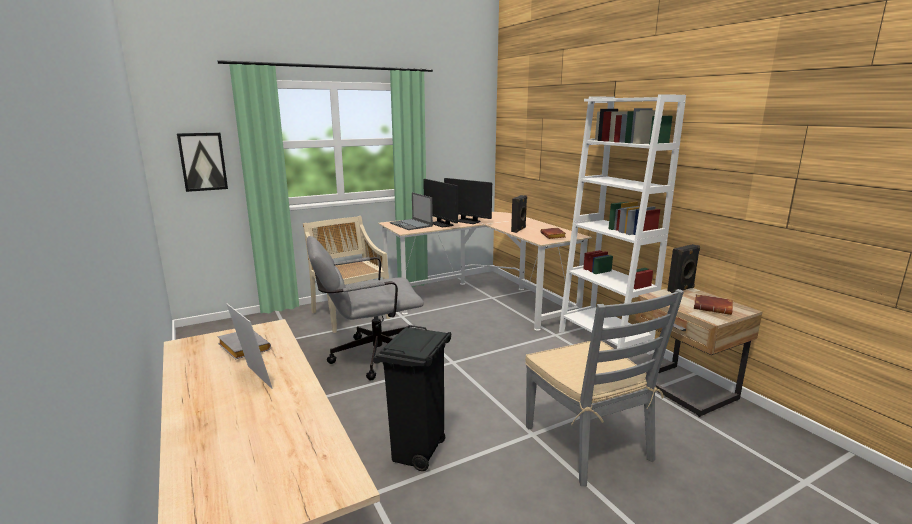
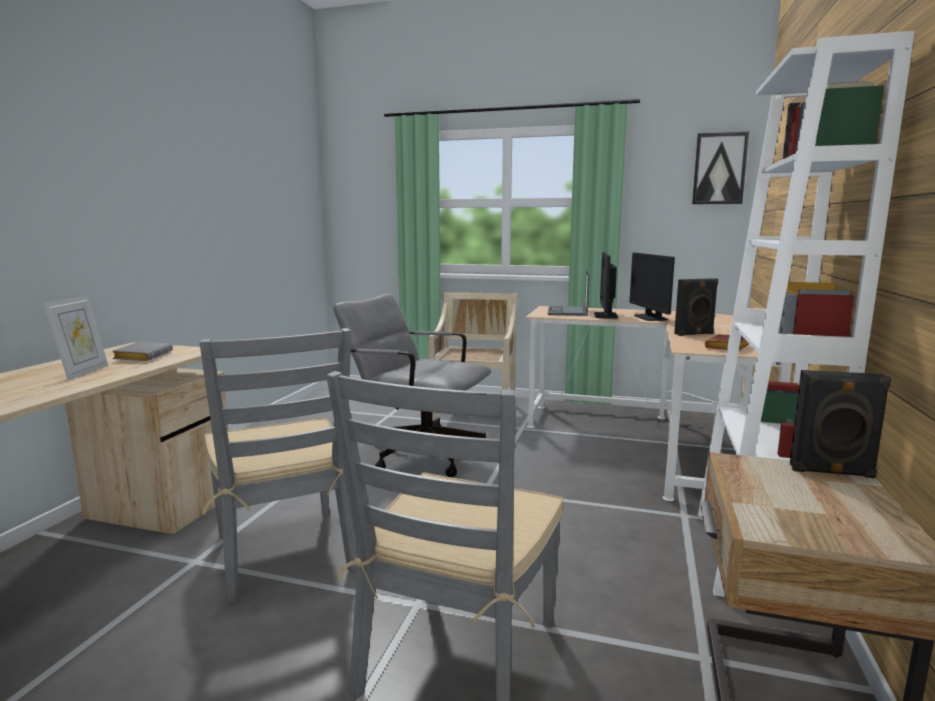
camera: 45 degrees right, 5 degrees down
picture [177,133,228,192] -> picture moved to [692,132,749,204]
black trash can [374,325,452,471] -> grey chair [199,328,357,603]
brown book [694,294,733,315] -> none

